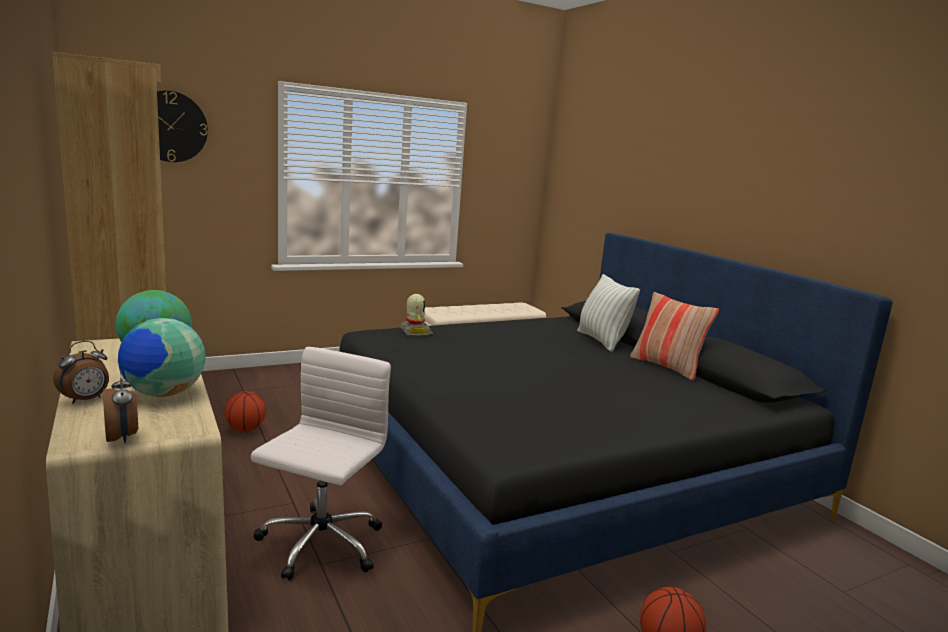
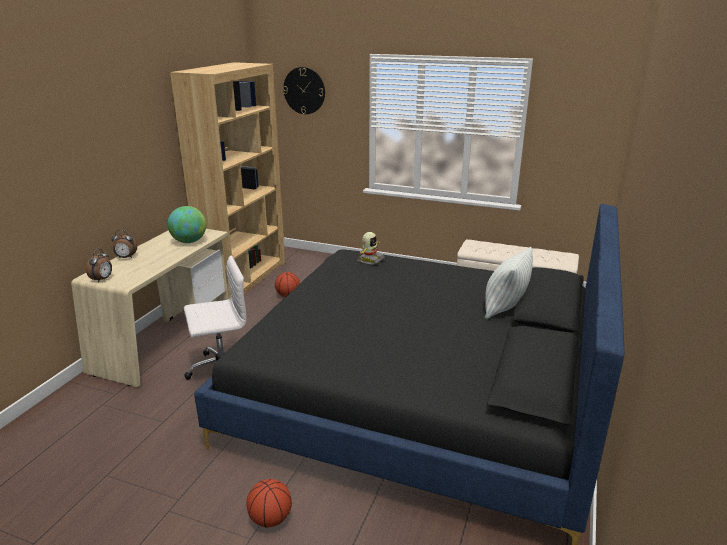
camera: 50 degrees right, 10 degrees up
globe [118,318,205,397] -> none
pillow [630,292,719,380] -> none

